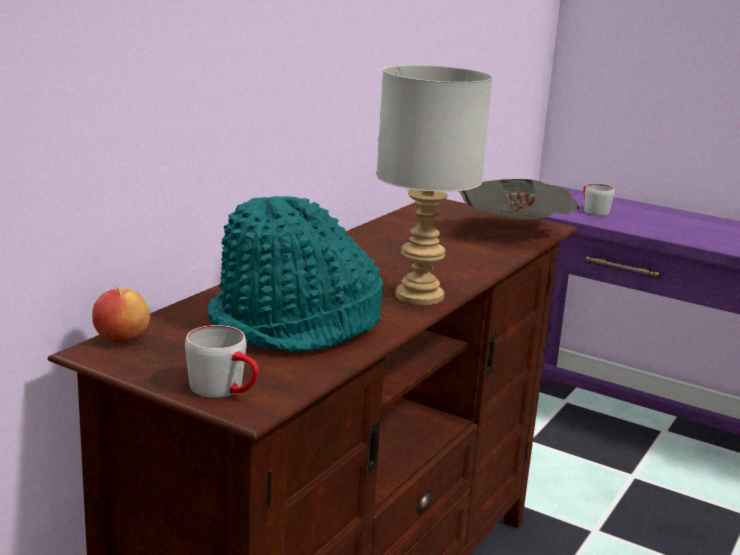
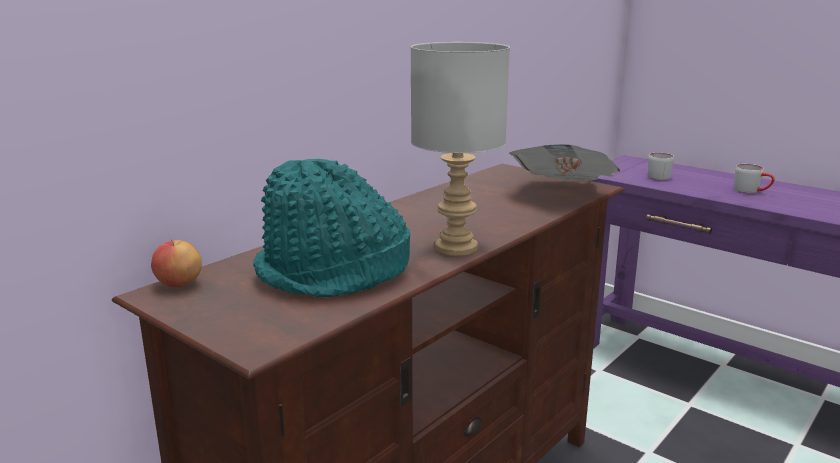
camera: 10 degrees right, 0 degrees up
grey mug [185,325,259,398] -> grey mug moved to [734,164,775,193]

